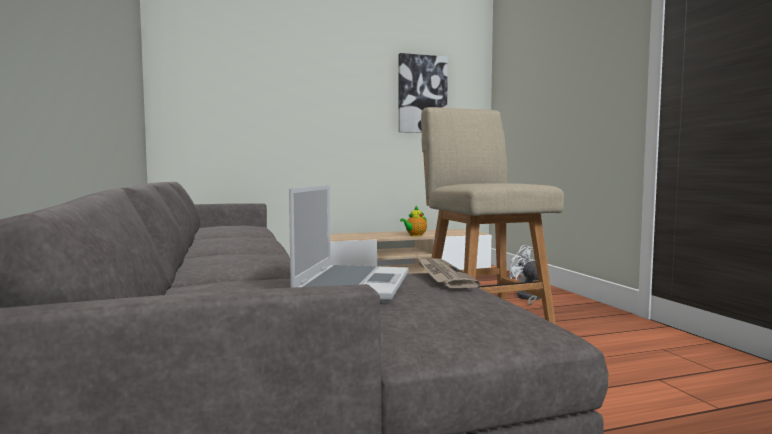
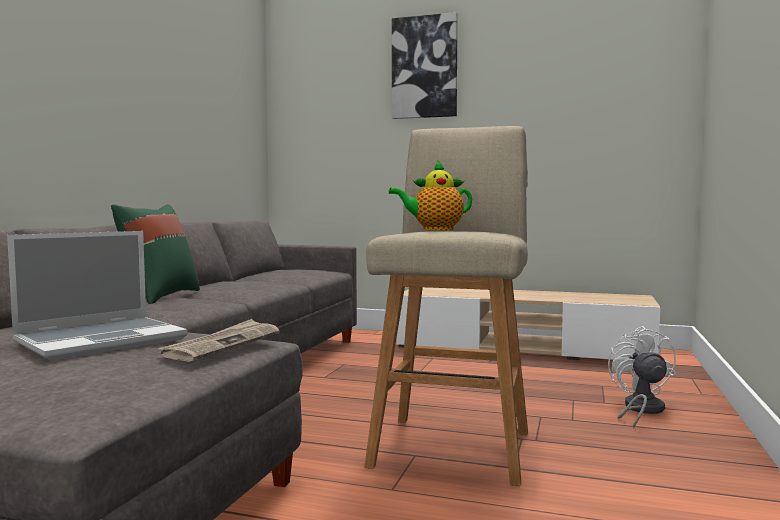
camera: 35 degrees right, 0 degrees up
picture [398,53,448,133] -> picture moved to [392,12,458,119]
teapot [400,206,427,236] -> teapot moved to [388,160,472,231]
none -> green pillow [111,204,200,304]

